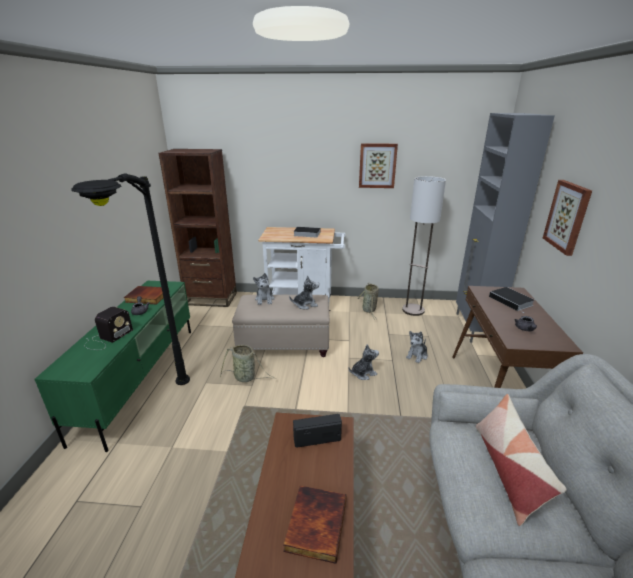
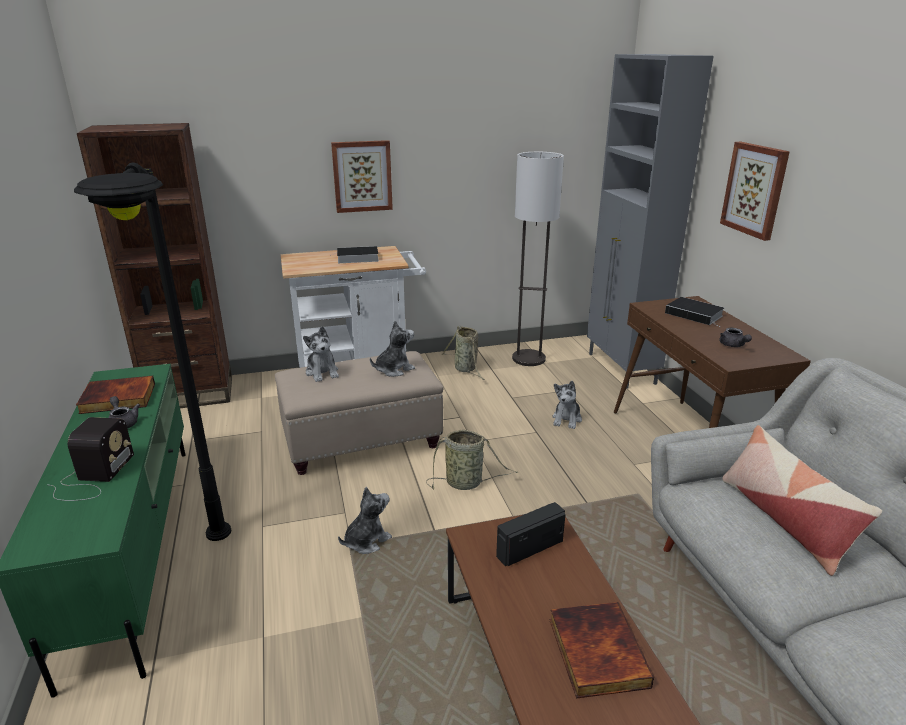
camera: 20 degrees left, 0 degrees up
basket [220,345,276,382] -> basket moved to [426,430,519,490]
plush toy [348,344,379,380] -> plush toy moved to [338,487,392,554]
picture [359,143,398,188] -> picture moved to [331,140,393,213]

